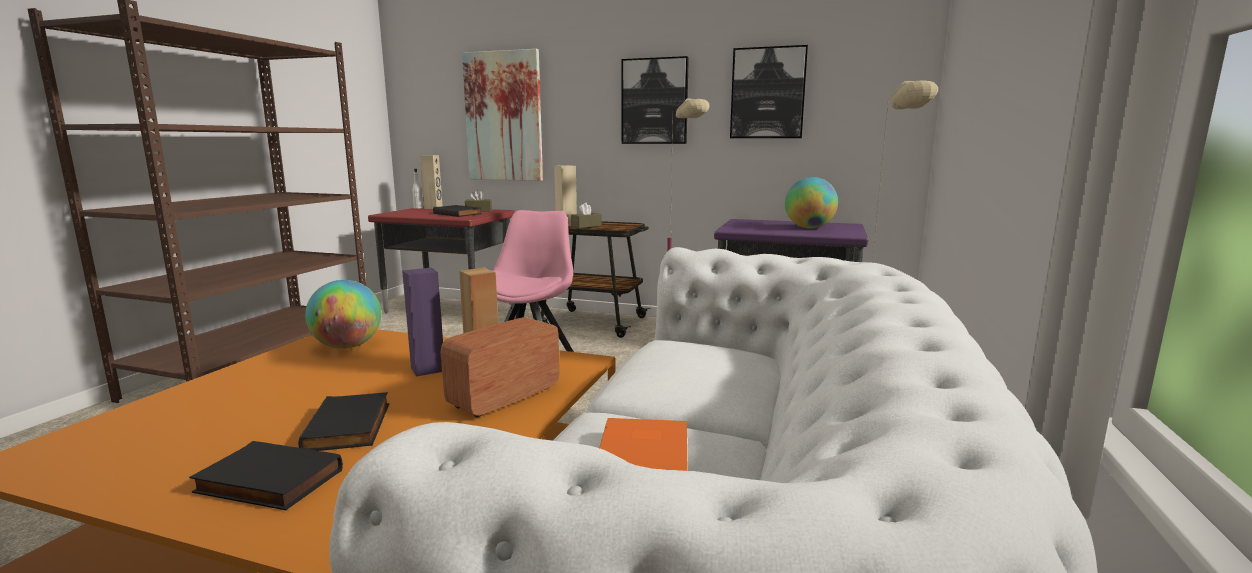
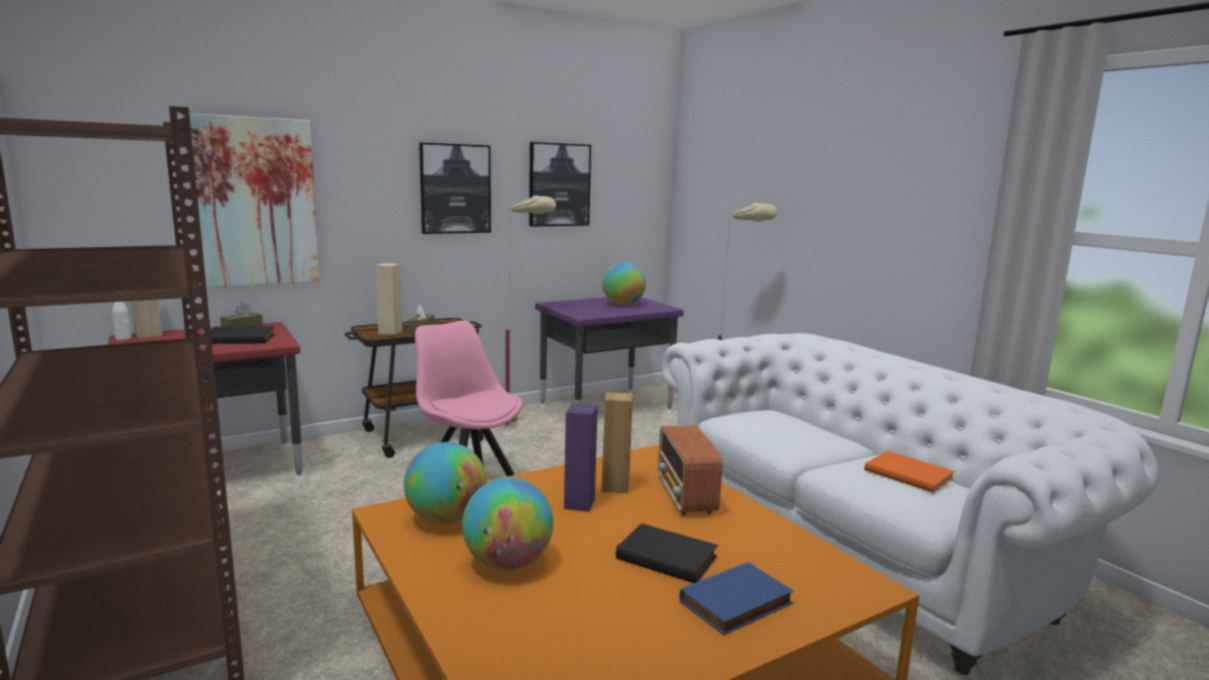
camera: 50 degrees left, 0 degrees up
black book [189,441,343,510] -> blue book [679,562,794,635]
none -> globe [462,477,553,571]

